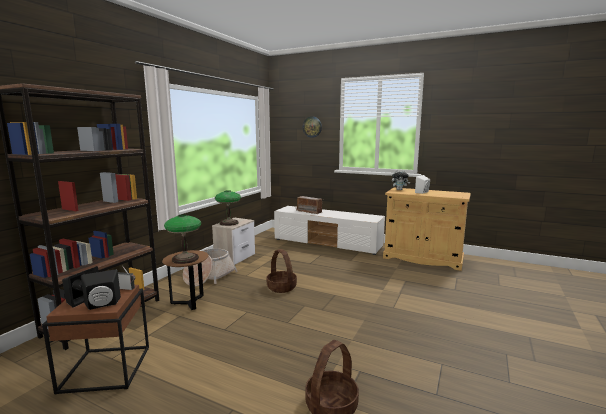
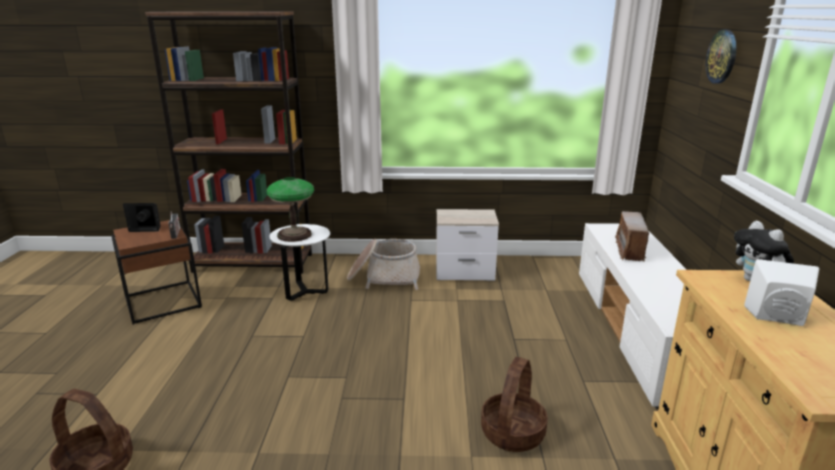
camera: 65 degrees right, 10 degrees up
black speaker [81,269,121,310] -> none
brown side table [162,250,209,310] -> white side table [270,224,330,301]
table lamp [215,190,241,226] -> none
basket [266,249,297,293] -> basket moved to [481,357,548,452]

